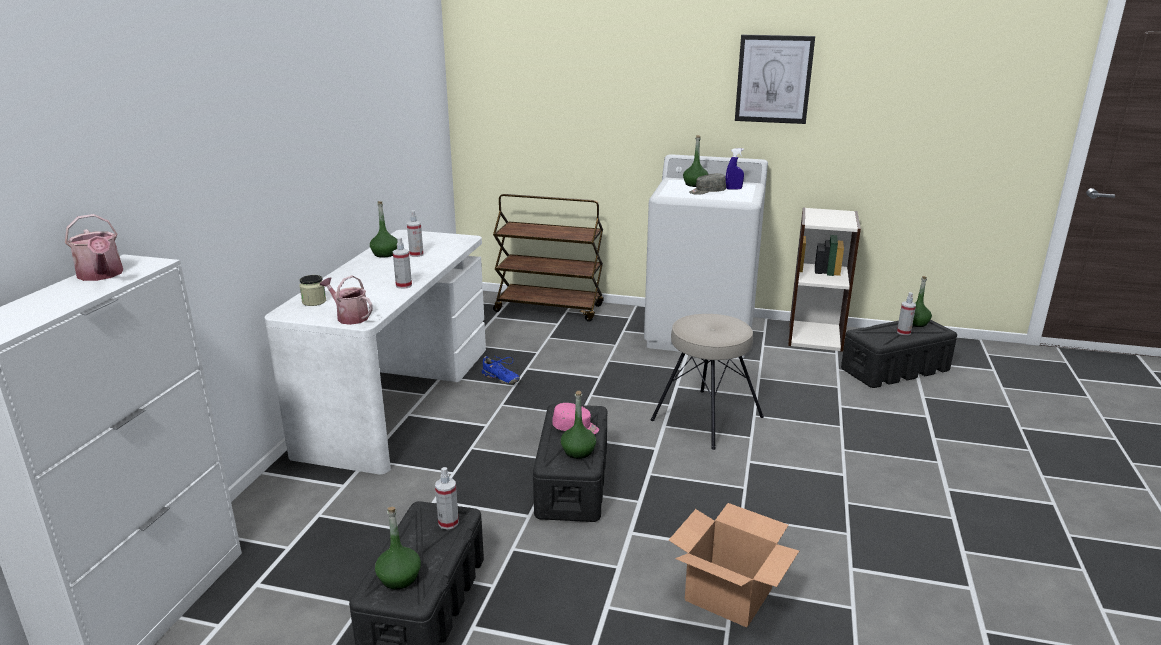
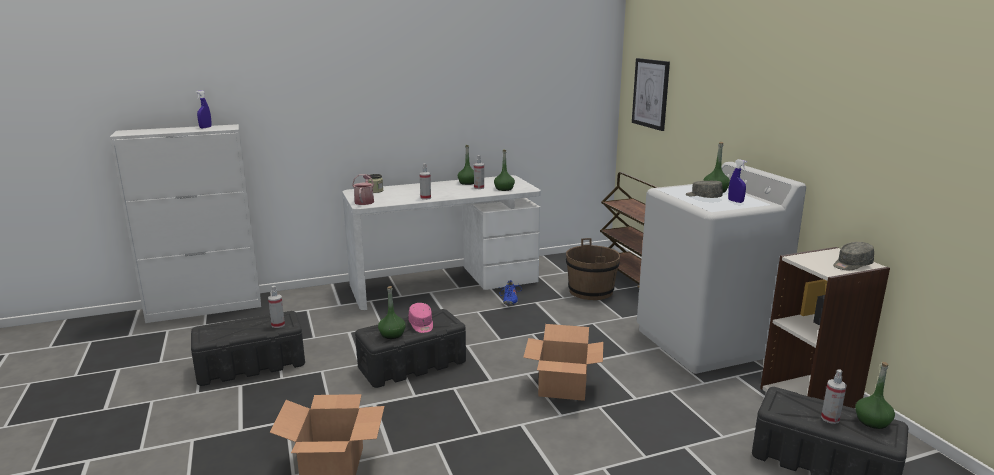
camera: 55 degrees right, 5 degrees down
watering can [65,214,123,281] -> blue spray bottle [196,90,212,128]
green bottle [375,507,421,590] -> green bottle moved to [494,150,515,191]
beige stool [651,314,764,450] -> cardboard box [523,324,603,401]
picture [735,35,815,124] -> picture moved to [632,58,670,131]
none -> brown bucket [566,238,620,300]
none -> grey cap [833,242,874,270]

